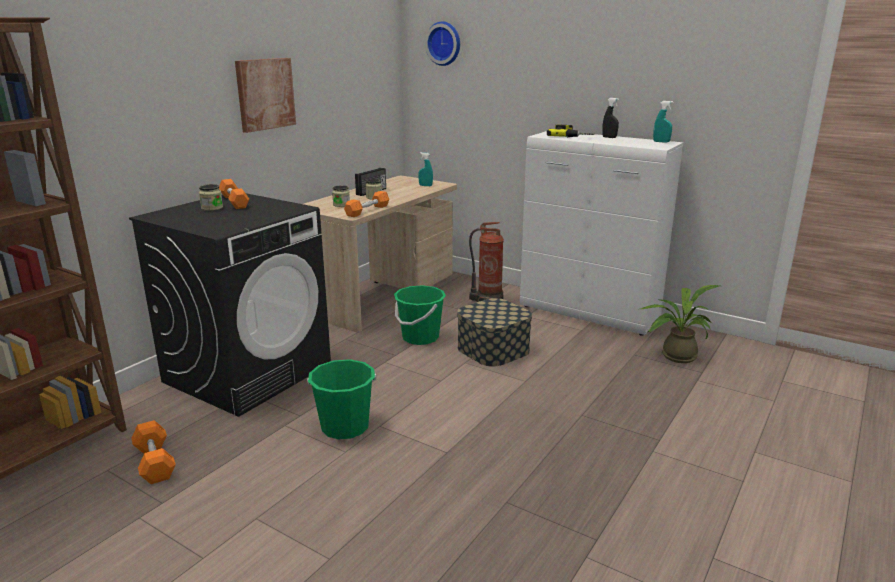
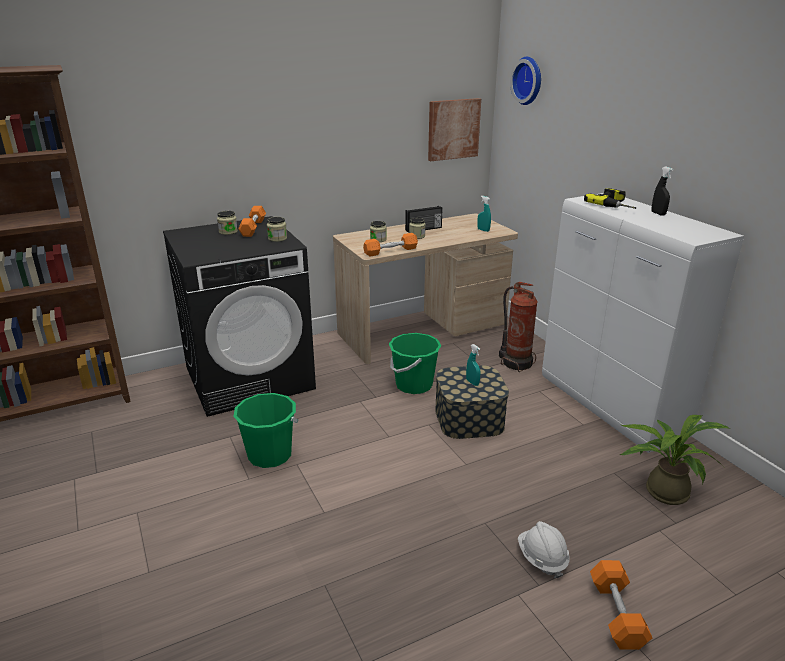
camera: 30 degrees right, 5 degrees up
orange dumbbell [131,420,176,484] -> orange dumbbell moved to [590,560,652,650]
picture [235,58,296,133] -> picture moved to [428,98,481,161]
turquoise spray bottle [653,101,673,143] -> turquoise spray bottle moved to [466,344,481,386]
none -> jar [267,217,287,242]
none -> white hard hat [518,521,570,578]

